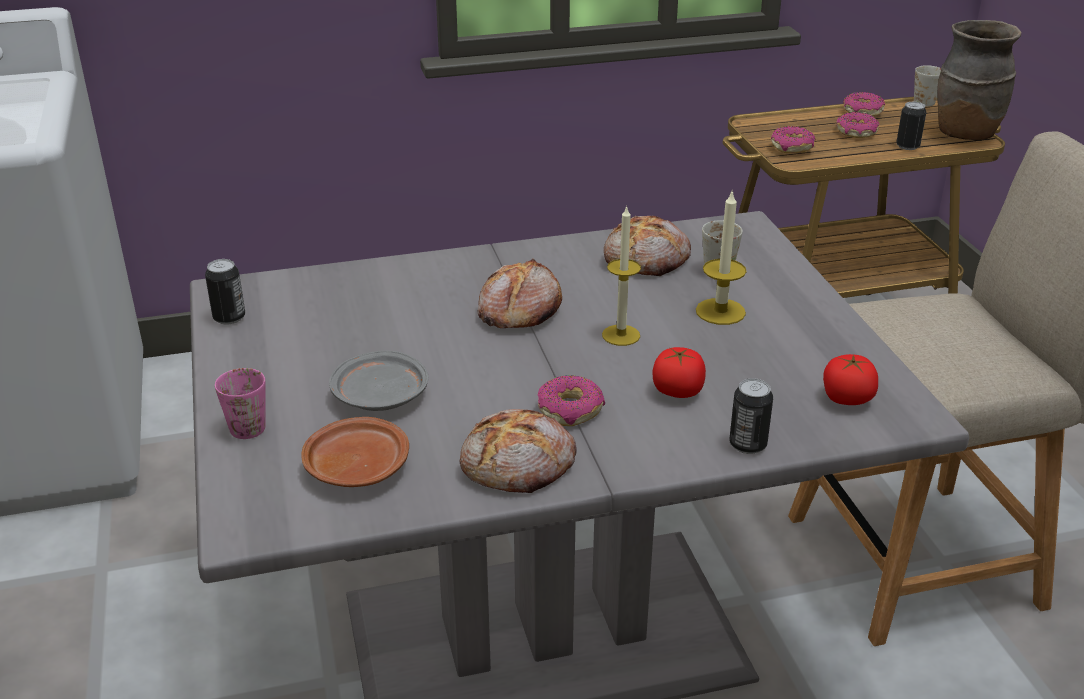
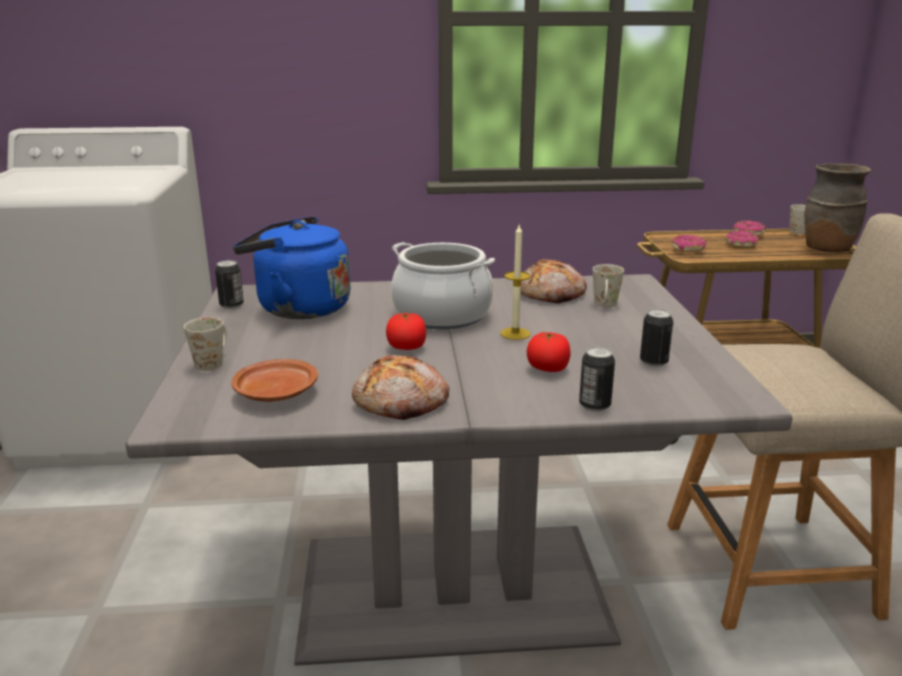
camera: 10 degrees right, 10 degrees down
pink mug [215,368,266,439] -> white mug [184,317,227,371]
grey plate [329,351,429,411] -> none
bread [478,258,562,328] -> cooking pot [391,242,495,329]
donut [538,375,605,426] -> none
candle [696,189,747,325] -> none
tomato [823,354,878,405] -> tomato moved to [386,313,426,350]
can [896,102,926,150] -> can moved to [640,309,673,367]
none -> blue kettle [233,216,351,319]

